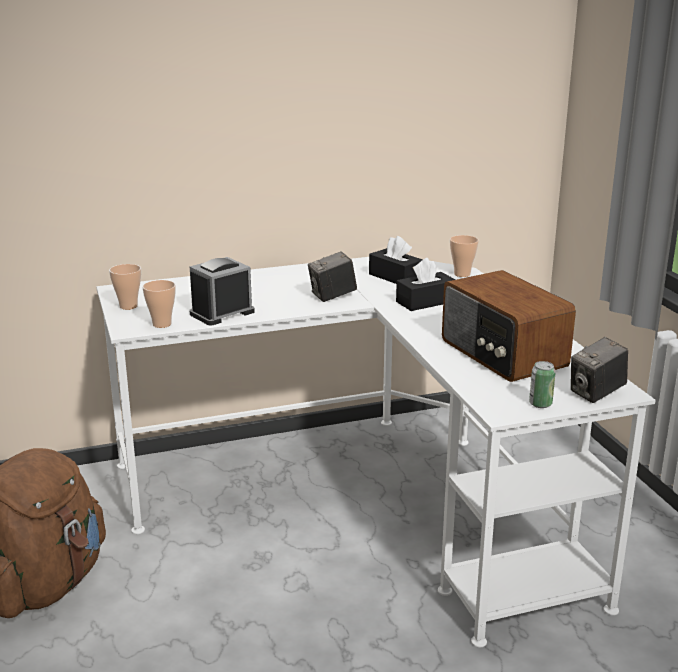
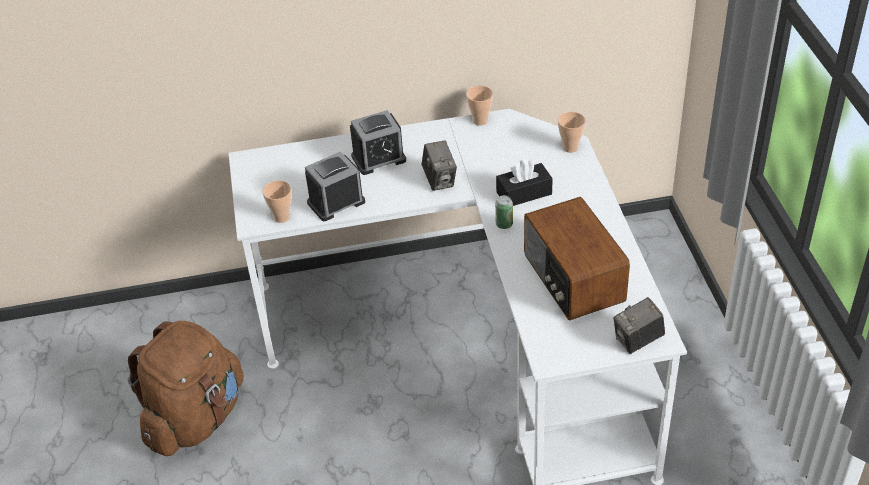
camera: 10 degrees right, 20 degrees up
cup [109,264,141,310] -> cup moved to [466,86,493,125]
camera [308,251,357,302] -> camera turned 90 degrees counterclockwise [422,140,457,191]
black tissue box [369,236,423,284] -> none
can [529,361,556,408] -> can moved to [495,195,513,229]
none -> alarm clock [350,110,406,175]

